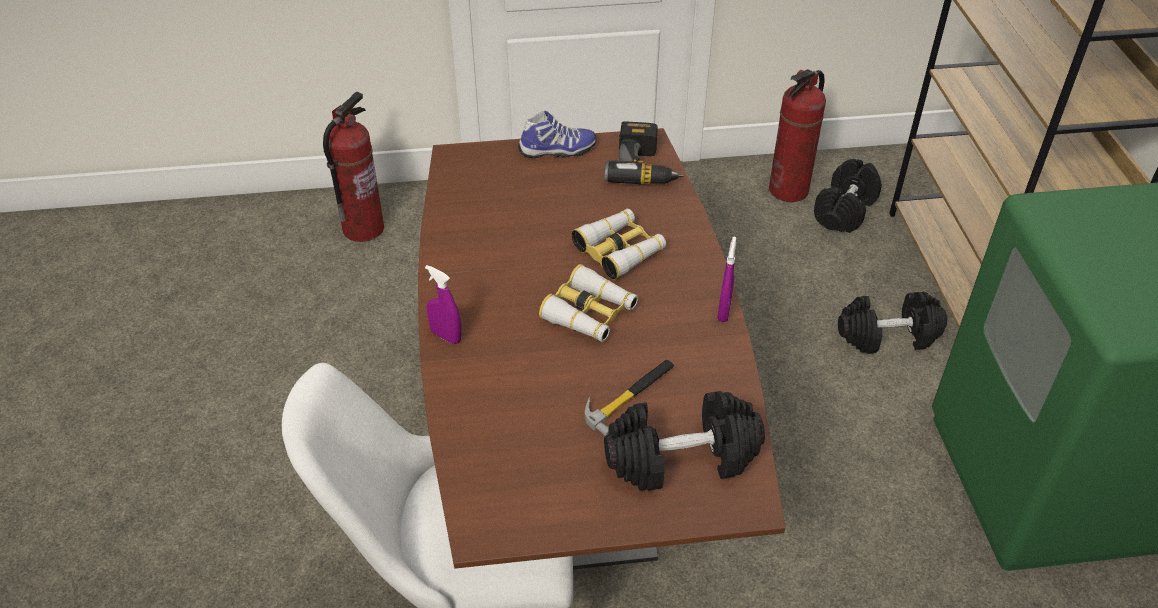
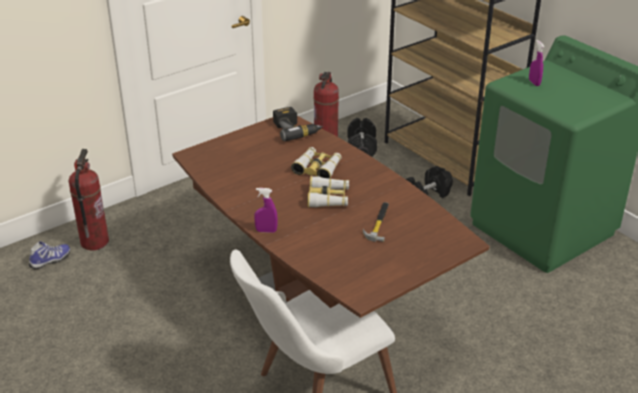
camera: 30 degrees left, 10 degrees down
shoe [518,111,596,158] -> shoe moved to [29,241,71,269]
black dumbbell [604,391,765,491] -> none
purple spray bottle [717,237,736,322] -> purple spray bottle moved to [529,40,544,86]

